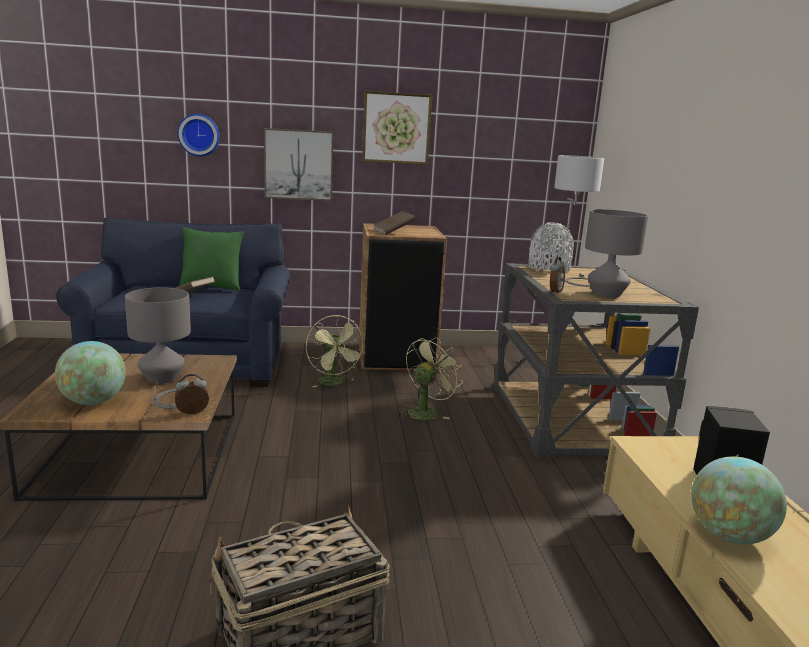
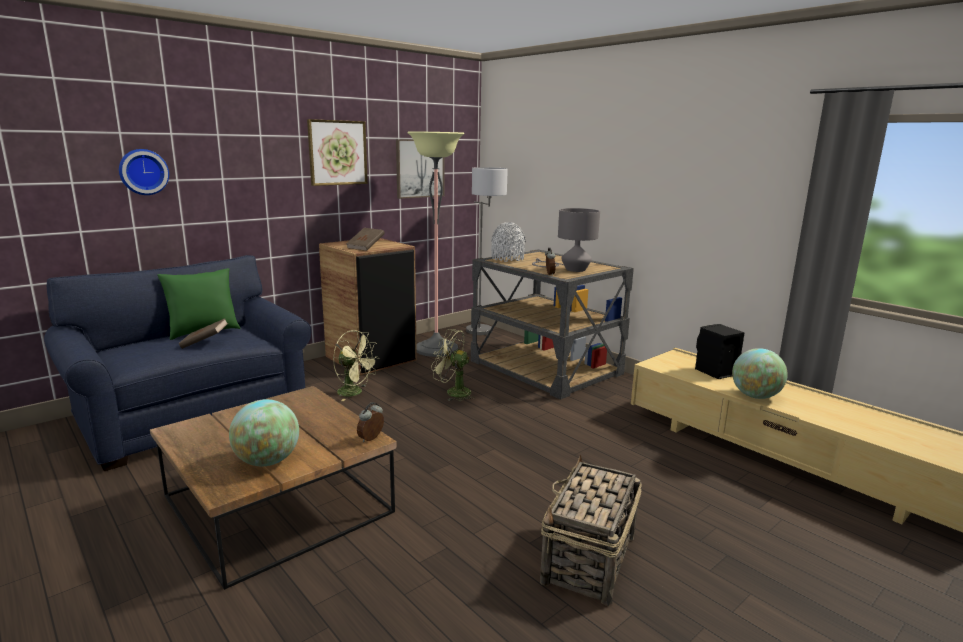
camera: 35 degrees left, 0 degrees up
grey table lamp [125,287,191,409] -> none
picture [264,128,334,201] -> picture moved to [396,139,444,199]
green fan [399,337,463,420] -> green fan turned 75 degrees counterclockwise [431,329,475,401]
none -> floor lamp [407,131,464,357]

